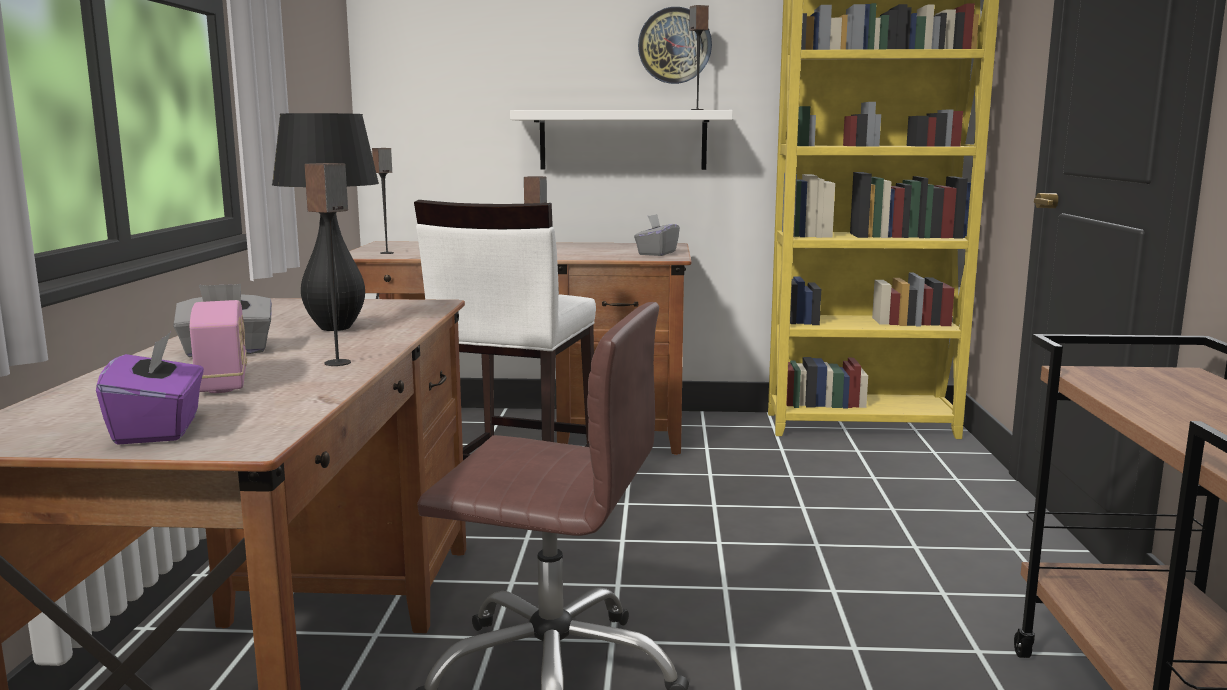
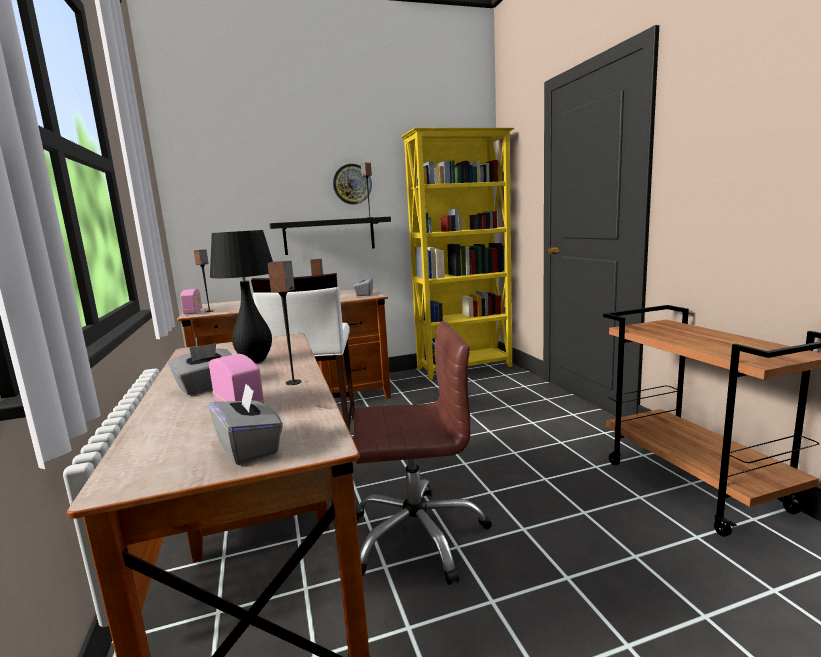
camera: 20 degrees left, 0 degrees up
purple tissue box [96,332,204,445] -> grey tissue box [209,383,283,465]
white shelf [510,110,733,170] -> black shelf [269,217,391,255]
none -> radio [180,289,202,315]

